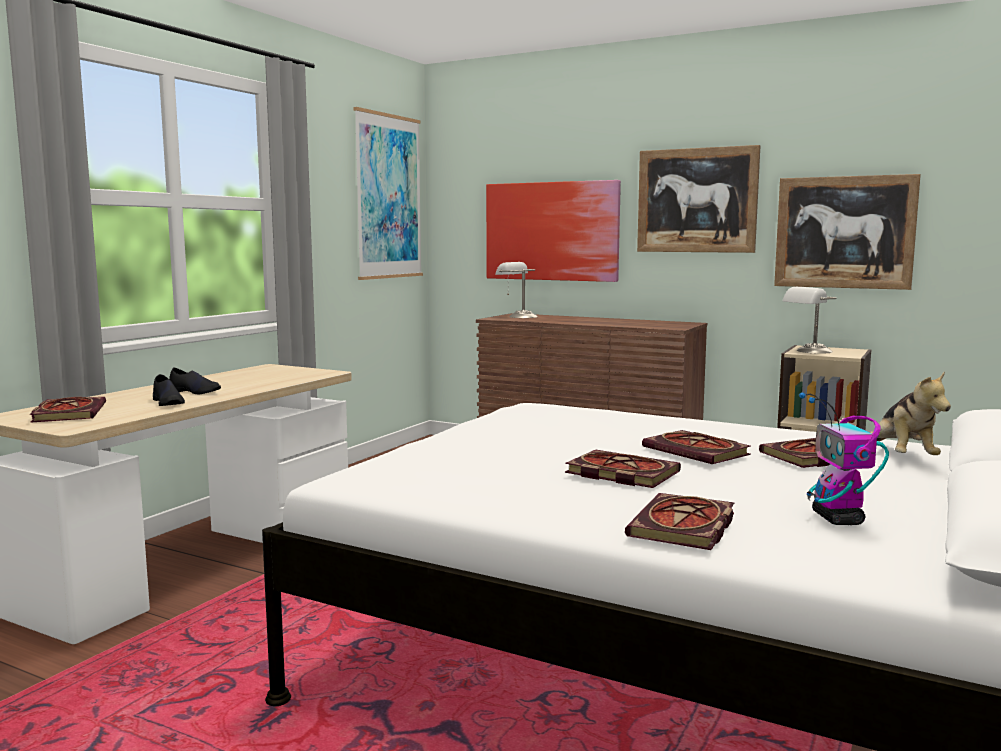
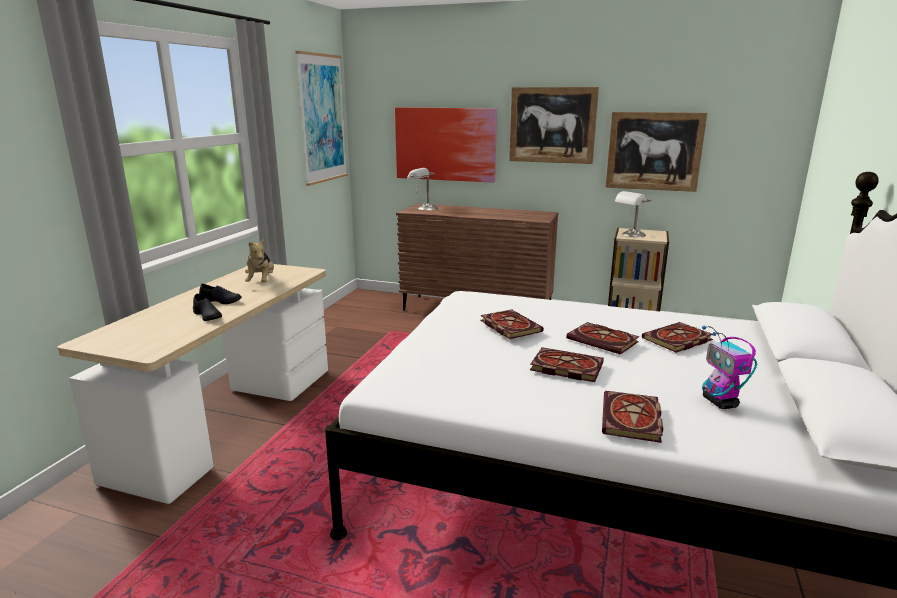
camera: 10 degrees left, 10 degrees up
book [30,397,106,423] -> book moved to [480,309,544,339]
plush toy [870,371,951,455] -> plush toy moved to [245,238,274,282]

